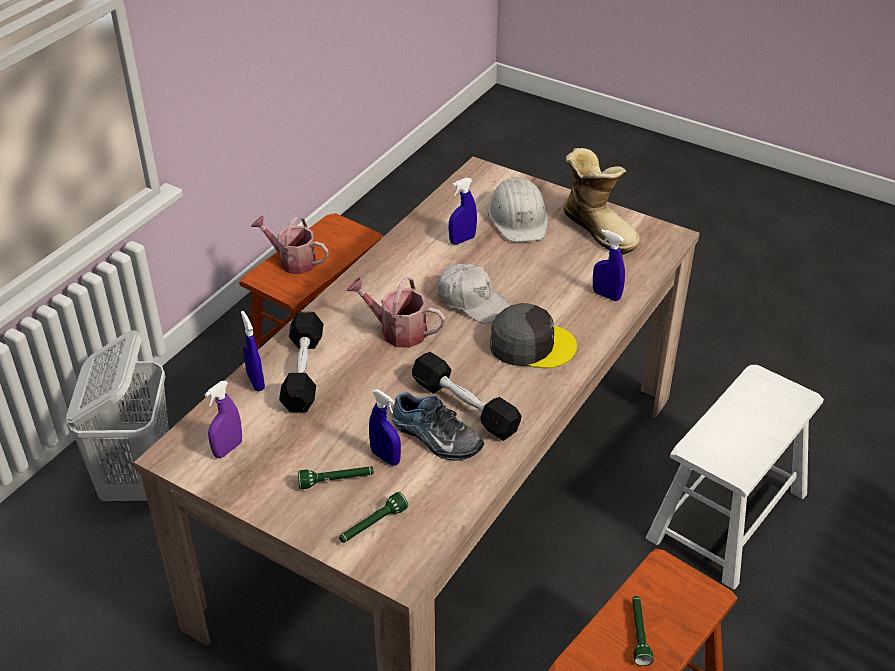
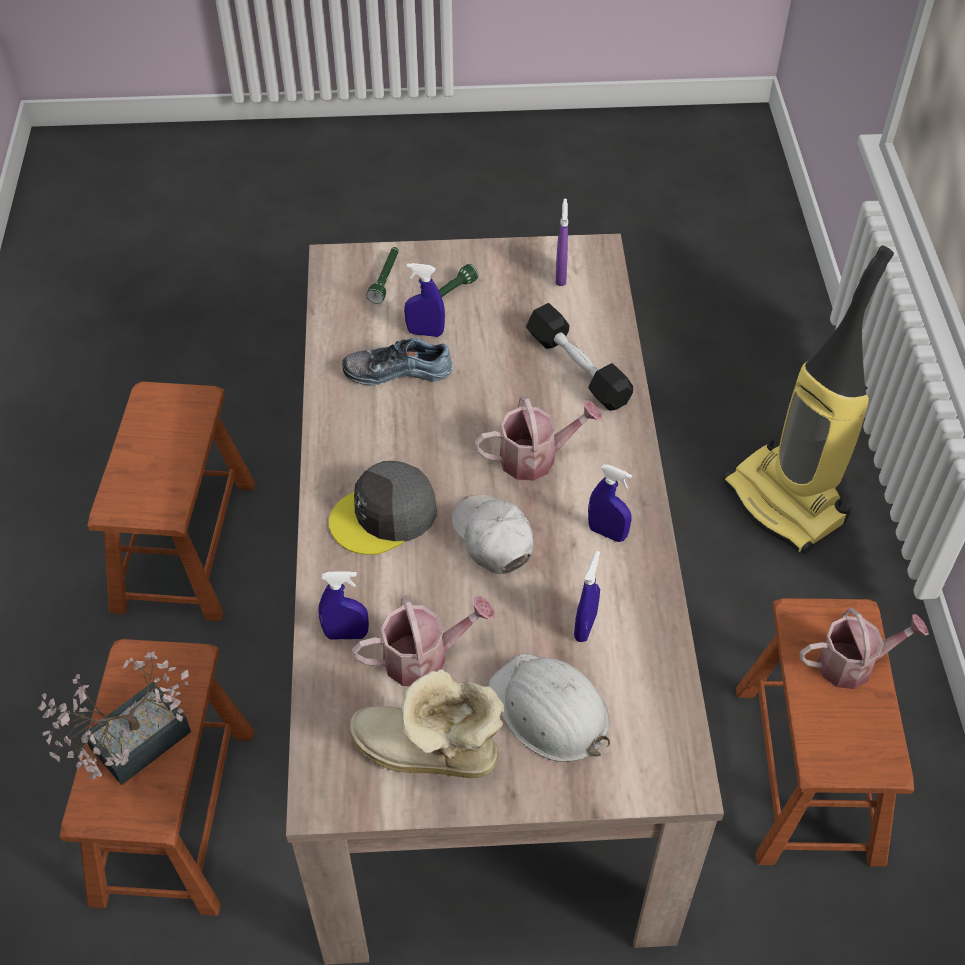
camera: 145 degrees right, 10 degrees up
white laundry basket [66,330,169,502] -> vacuum cleaner [723,246,894,554]
blue spray bottle [241,311,265,392] -> blue spray bottle moved to [588,464,632,542]
black dumbbell [412,352,522,441] -> none
white cap [437,263,511,324] -> white cap turned 60 degrees clockwise [452,495,534,574]
green flashlight [632,596,653,666] -> none
white stool [646,365,824,589] -> brown stool [60,639,254,916]
none -> potted plant [37,651,191,785]
none -> watering can [352,596,495,686]

